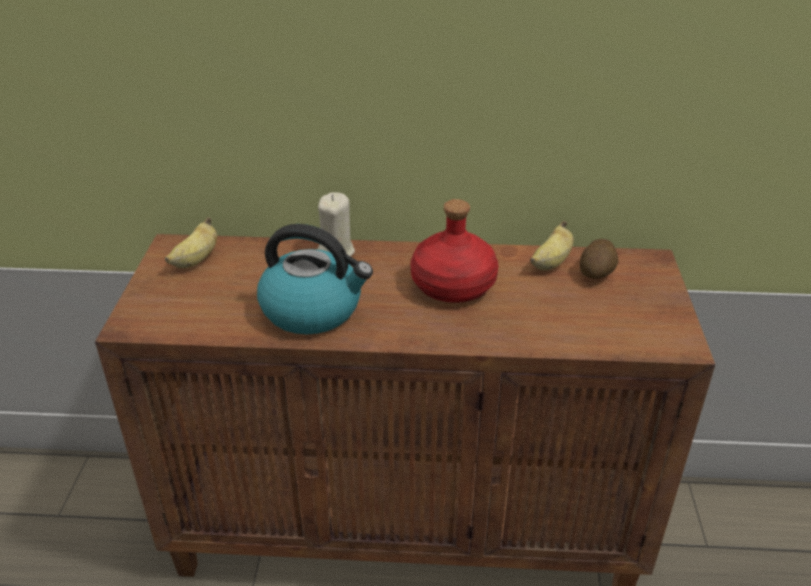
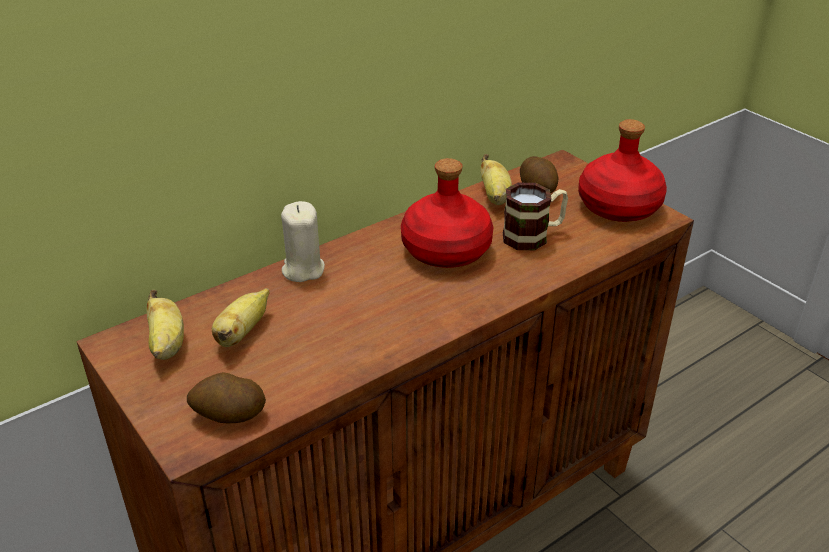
camera: 40 degrees left, 0 degrees up
kettle [257,224,373,334] -> none
none -> potato [187,372,266,423]
none -> banana [212,288,269,347]
none -> mug [503,183,568,250]
none -> red bottle [578,119,667,222]

